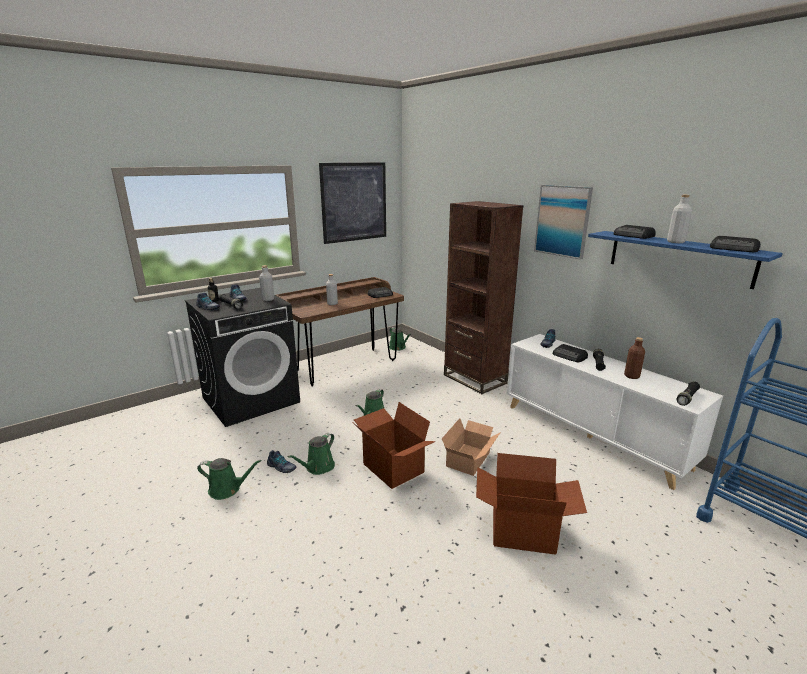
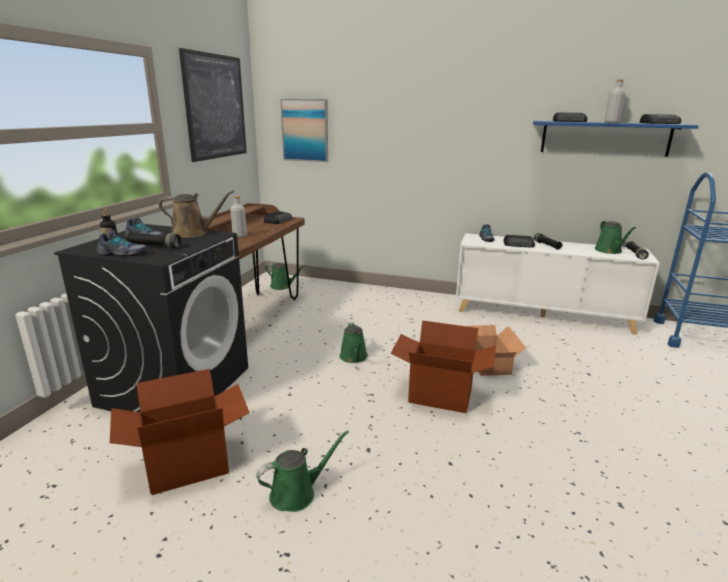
camera: 35 degrees left, 0 degrees up
grey bottle [259,265,274,301] -> brown watering can [159,190,234,238]
shoe [267,450,296,473] -> none
green watering can [288,433,335,475] -> green watering can moved to [595,221,636,254]
brown bookcase [444,201,524,394] -> none
cardboard box [476,453,587,555] -> cardboard box moved to [110,369,250,495]
picture [534,185,593,260] -> picture moved to [280,99,328,162]
brown bottle [624,337,645,379] -> none

